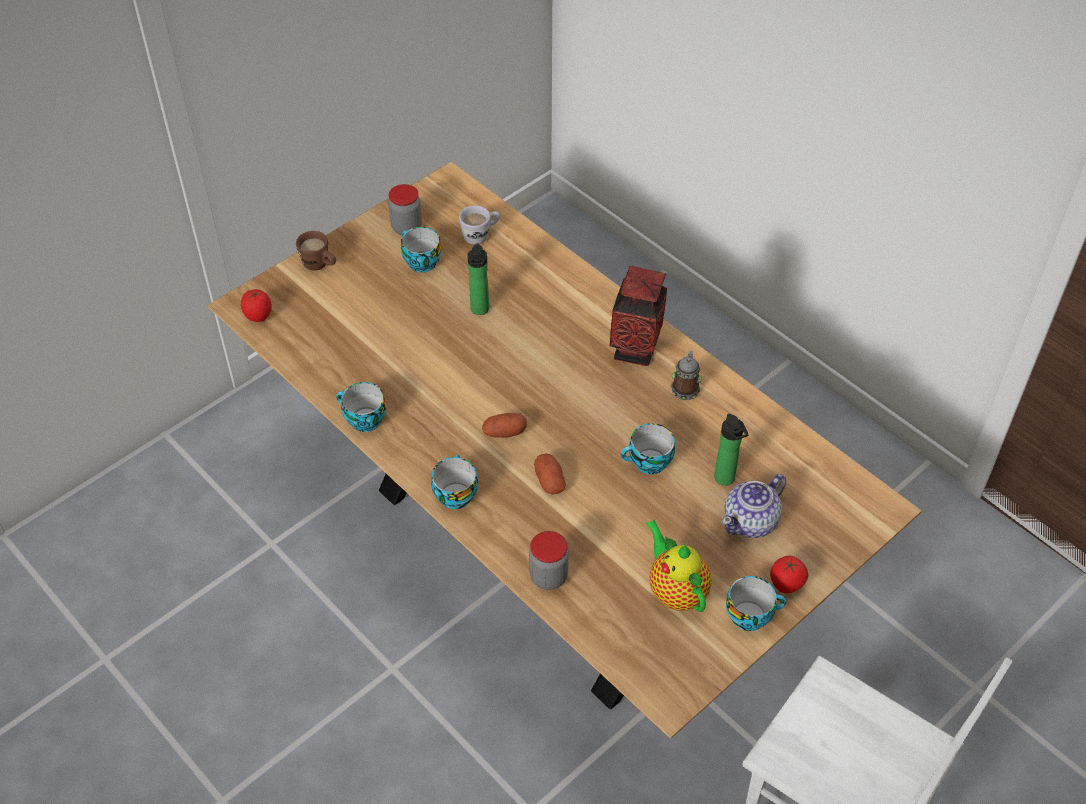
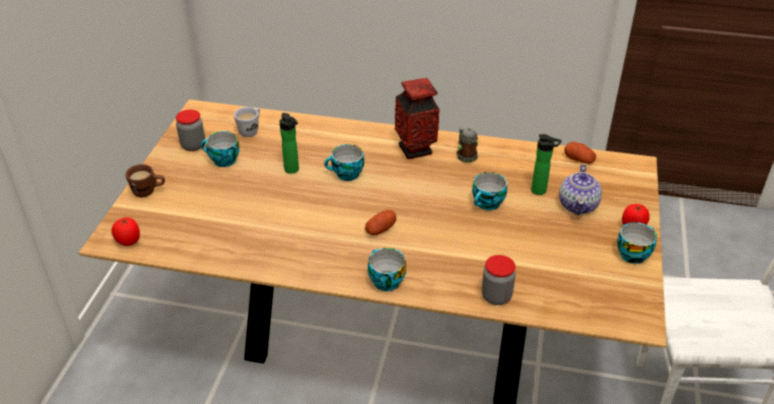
camera: 35 degrees left, 10 degrees down
cup [336,382,386,432] -> cup moved to [324,144,364,181]
potato [534,453,566,495] -> potato moved to [564,142,596,164]
teapot [646,520,712,612] -> none

